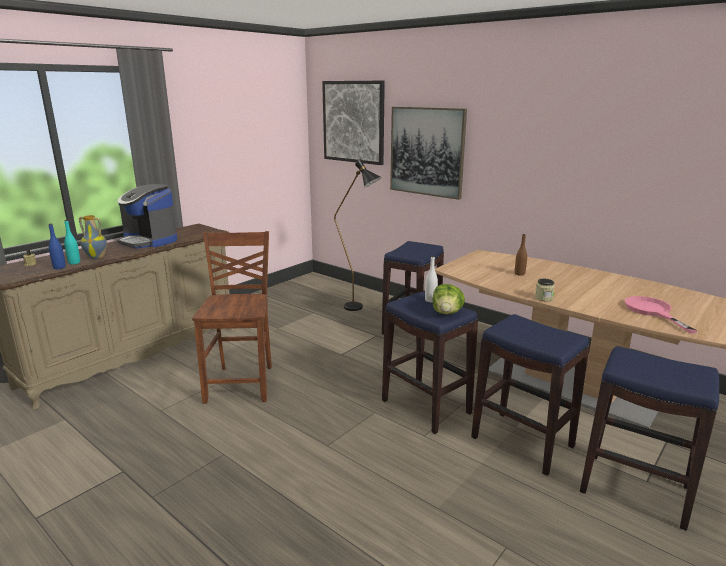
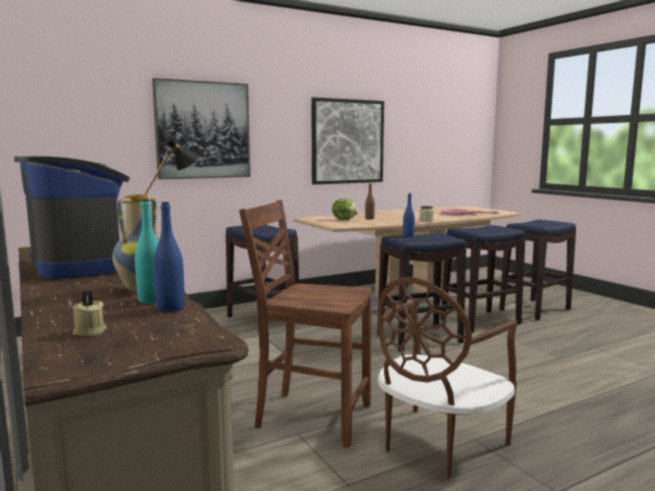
camera: 70 degrees left, 10 degrees down
coffee machine [117,184,177,249] -> coffee machine turned 90 degrees counterclockwise [14,156,130,279]
picture [322,81,385,165] -> picture moved to [311,97,384,185]
white bottle [425,256,438,302] -> blue bottle [403,193,415,237]
lettuce [432,284,465,315] -> lettuce moved to [332,198,359,220]
none -> brown chair [378,277,517,478]

